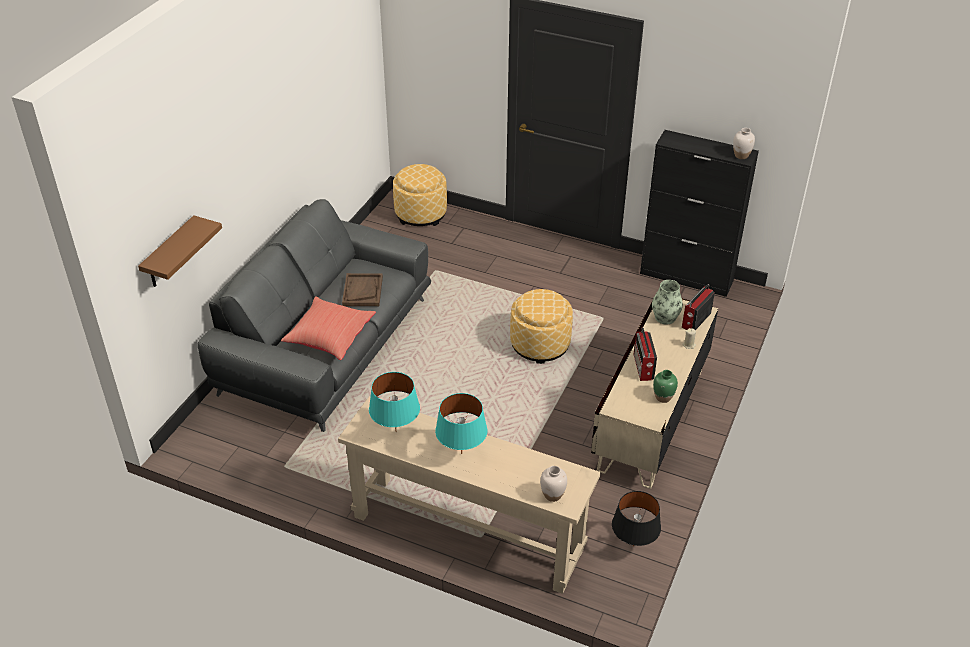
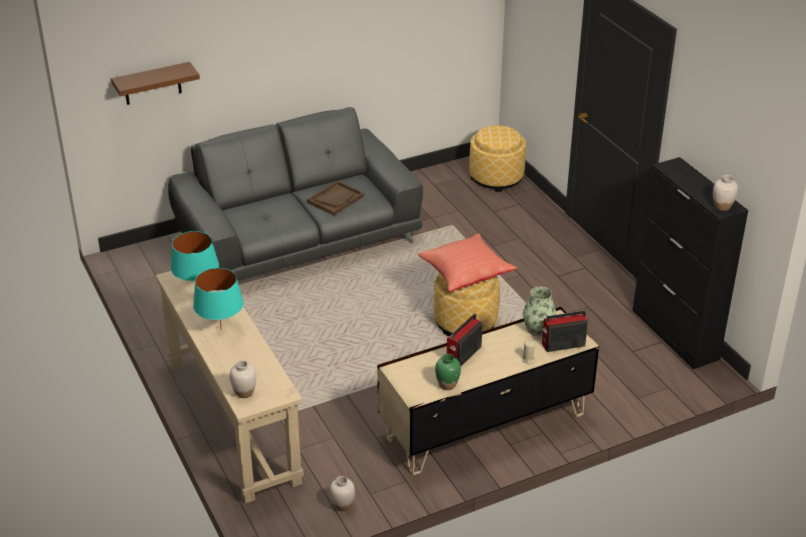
camera: 40 degrees right, 5 degrees down
red pillow [281,296,376,360] -> red pillow moved to [417,234,517,292]
black table lamp [612,491,661,546] -> white vase [329,476,355,511]

